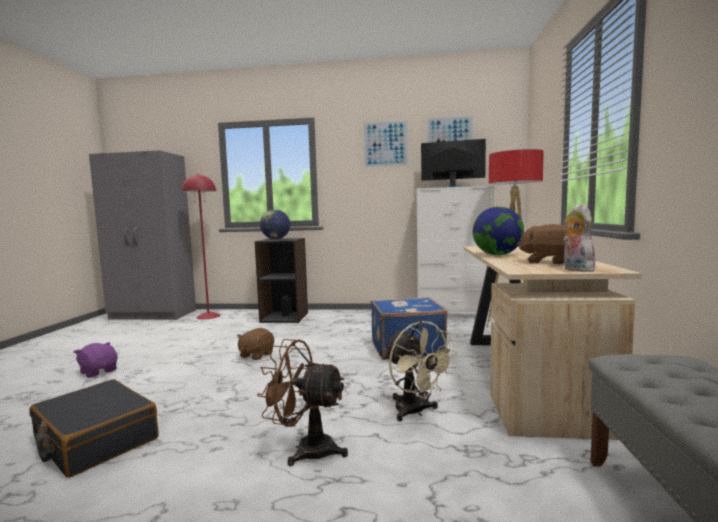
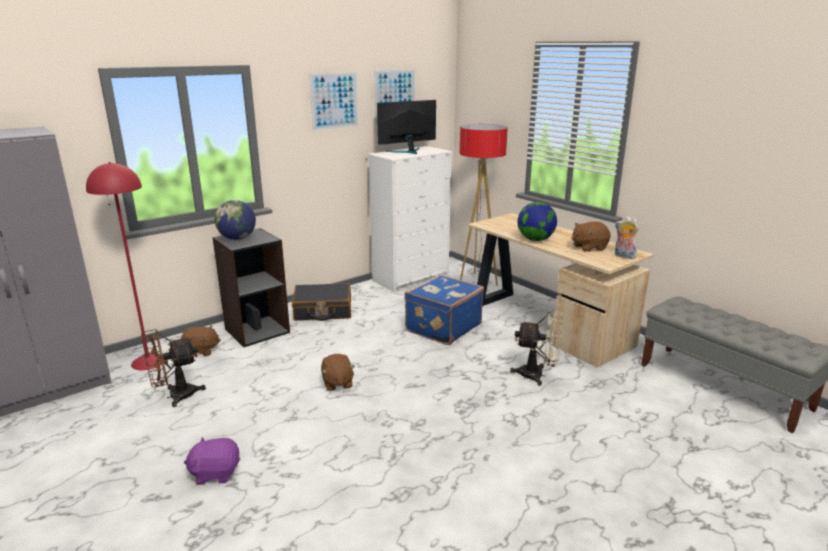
camera: 45 degrees left, 15 degrees up
black suitcase [30,379,158,478] -> black suitcase moved to [292,283,351,321]
brown fan [257,339,348,466] -> brown fan moved to [141,329,206,407]
none -> brown plush toy [181,325,221,356]

